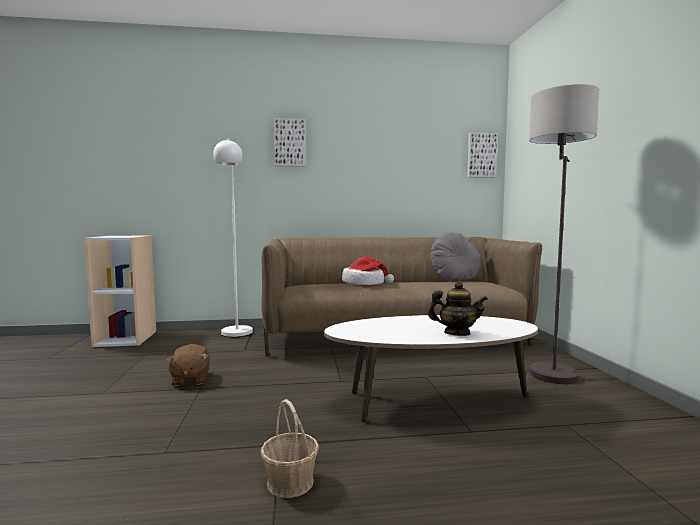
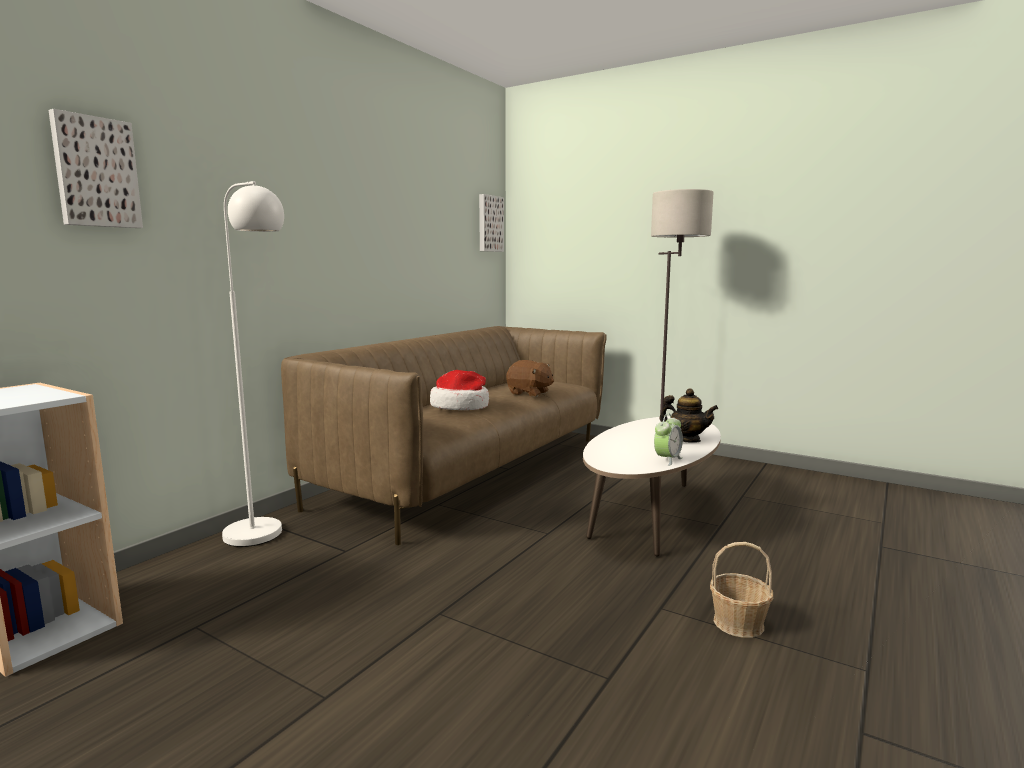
camera: 50 degrees left, 5 degrees up
brown plush toy [166,344,210,386] -> brown plush toy moved to [506,360,554,397]
picture [274,118,306,167] -> picture moved to [49,109,143,228]
teapot [428,281,488,336] -> teapot turned 75 degrees clockwise [659,389,718,443]
grey pillow [430,232,480,281] -> none
none -> alarm clock [654,413,683,466]

